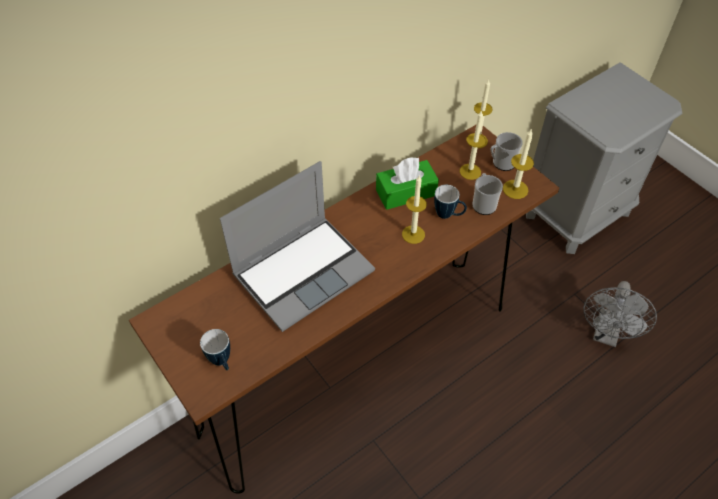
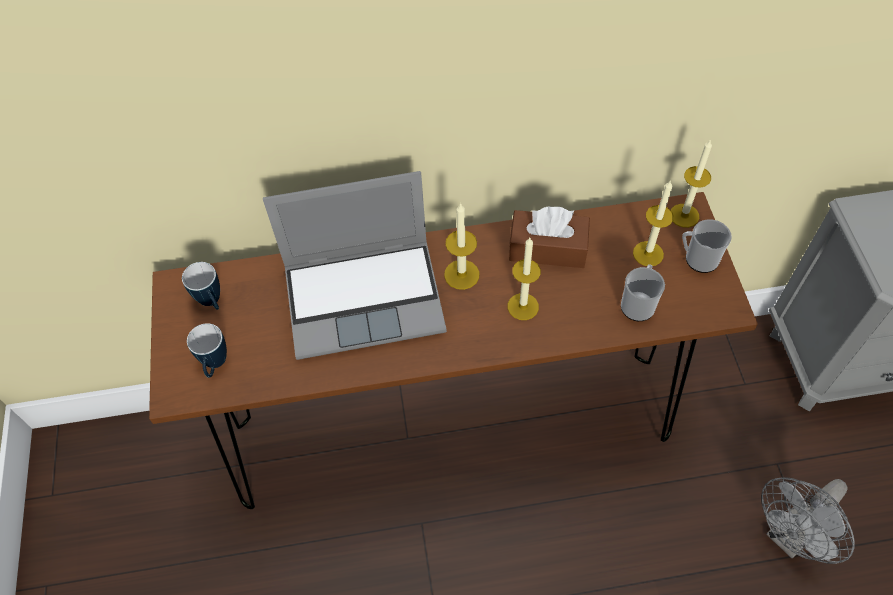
camera: 30 degrees right, 5 degrees up
green tissue box [376,157,439,210] -> brown tissue box [509,206,590,268]
mug [434,185,467,219] -> mug moved to [182,262,220,310]
candle [503,128,534,199] -> candle moved to [444,203,480,290]

